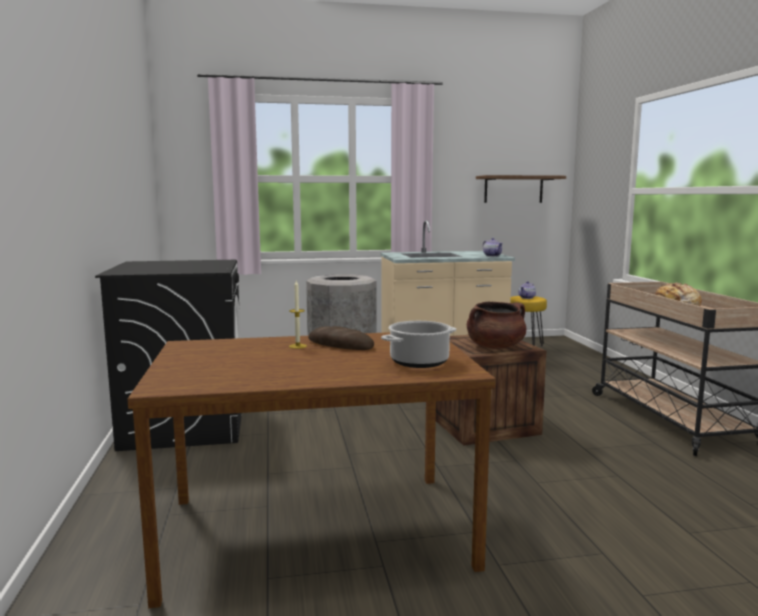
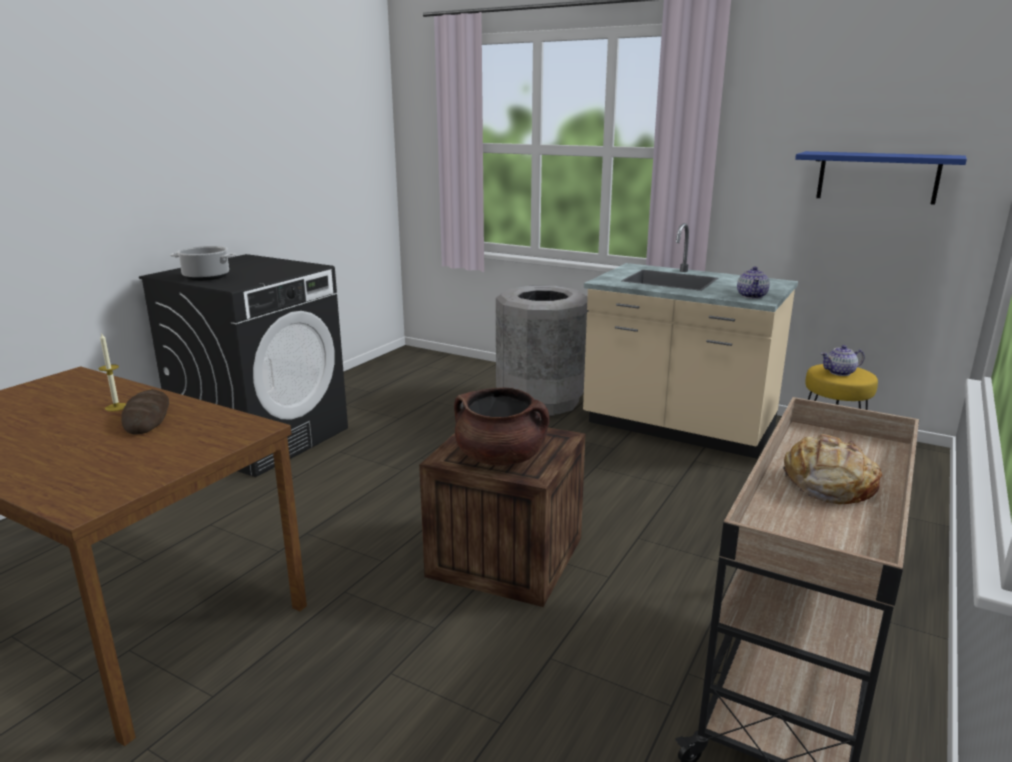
camera: 40 degrees right, 10 degrees up
cooking pot [381,321,456,368] -> cooking pot moved to [170,246,236,281]
brown shelf [476,175,566,203] -> blue shelf [795,151,967,205]

